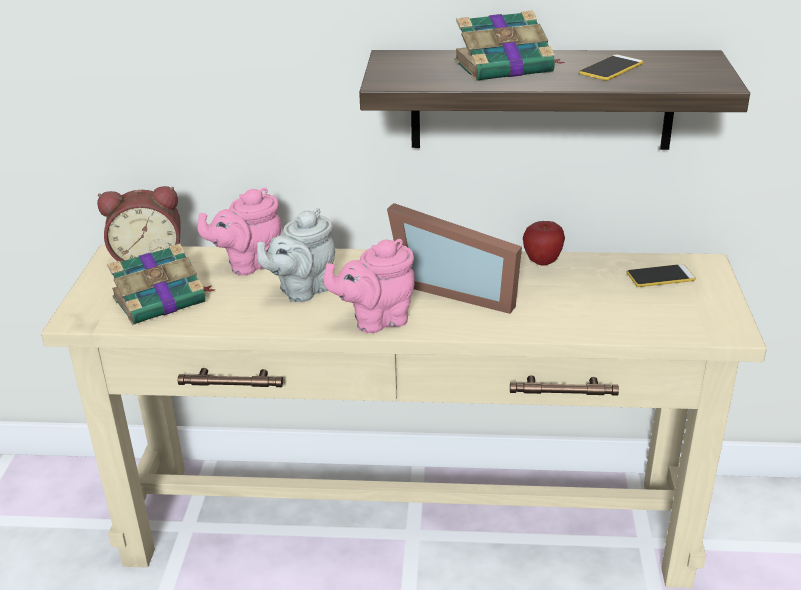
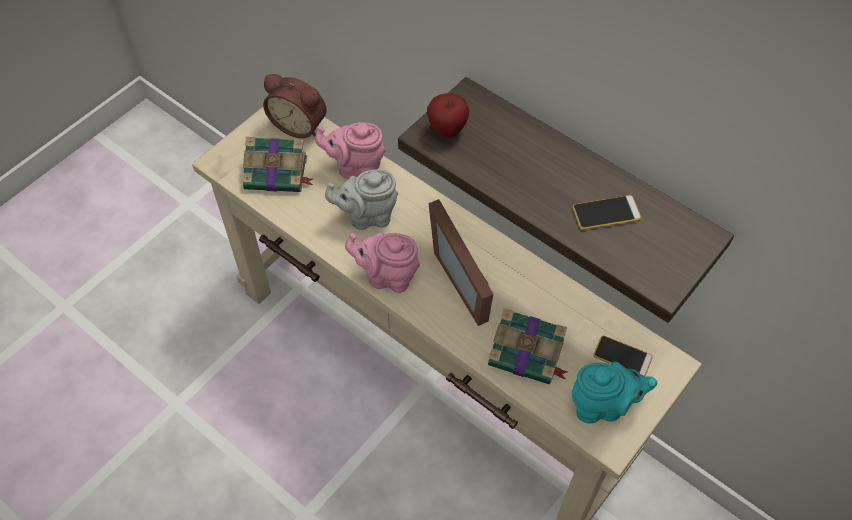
camera: 35 degrees right, 25 degrees up
book [454,10,565,81] -> book moved to [488,308,567,384]
apple [523,221,565,266] -> apple moved to [427,93,470,137]
none -> turquoise teapot [572,361,657,424]

